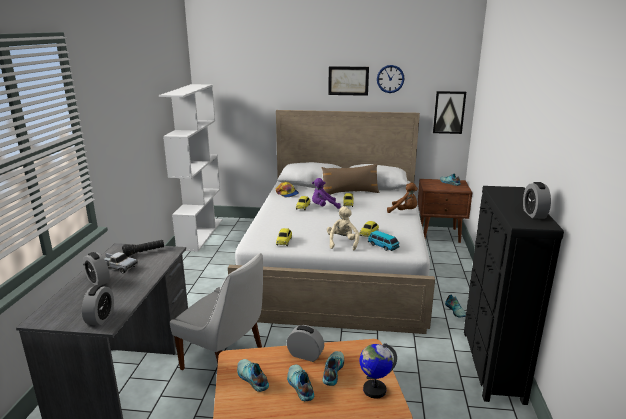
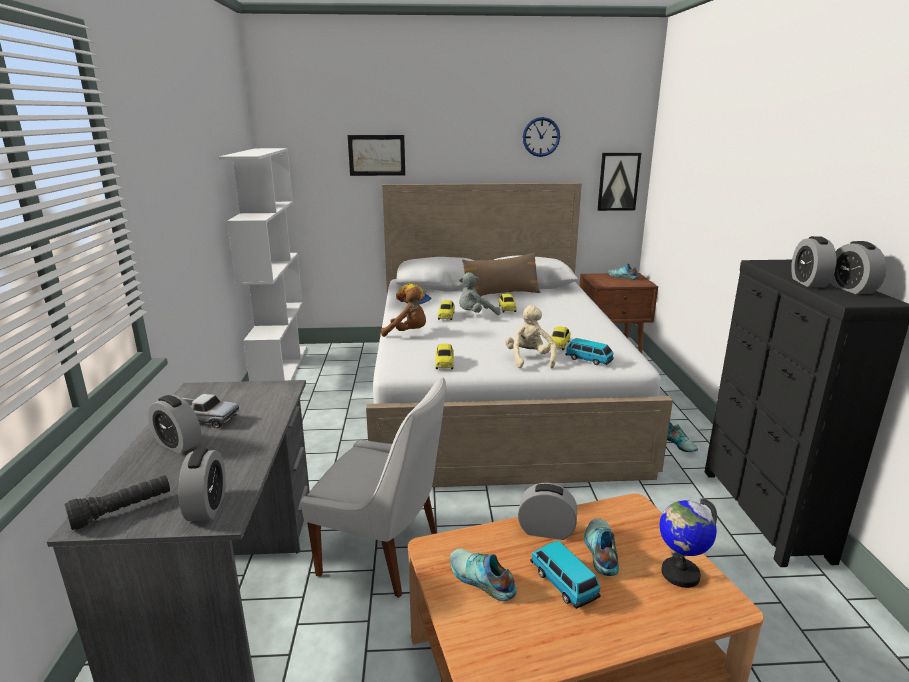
camera: 10 degrees left, 0 degrees up
black flashlight [122,240,164,257] -> black flashlight moved to [64,475,170,530]
shoe [287,365,314,401] -> toy car [530,541,601,609]
purple plush toy [312,178,341,209] -> grey plush toy [459,272,501,315]
picture [328,66,369,96] -> picture moved to [348,135,405,176]
brown plush toy [387,183,418,213] -> brown plush toy moved to [381,288,426,337]
none -> alarm clock [791,236,836,287]

